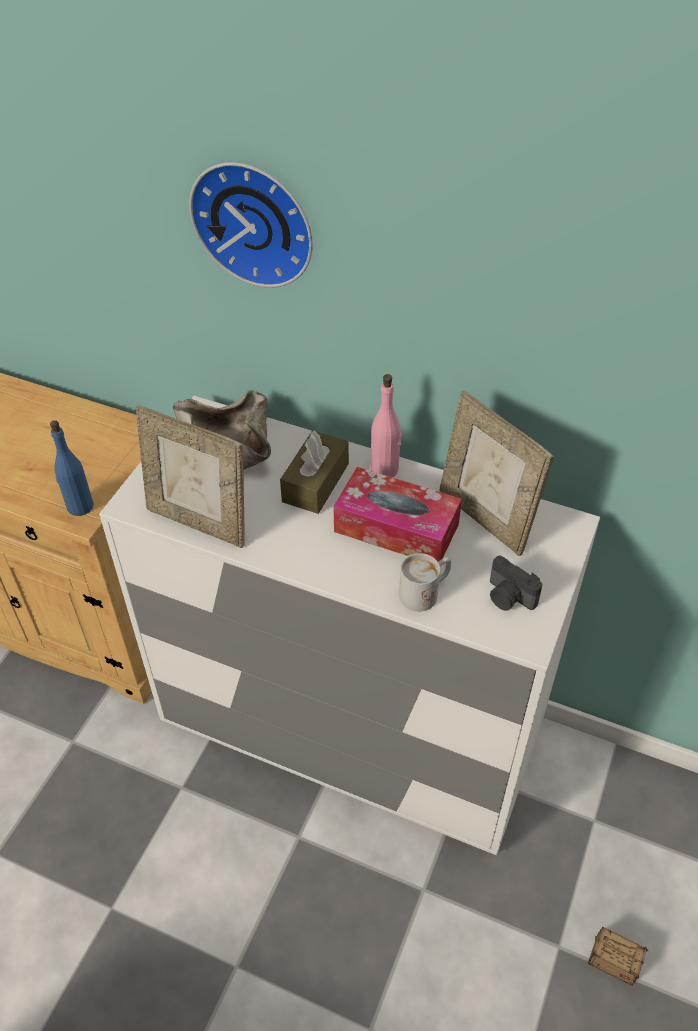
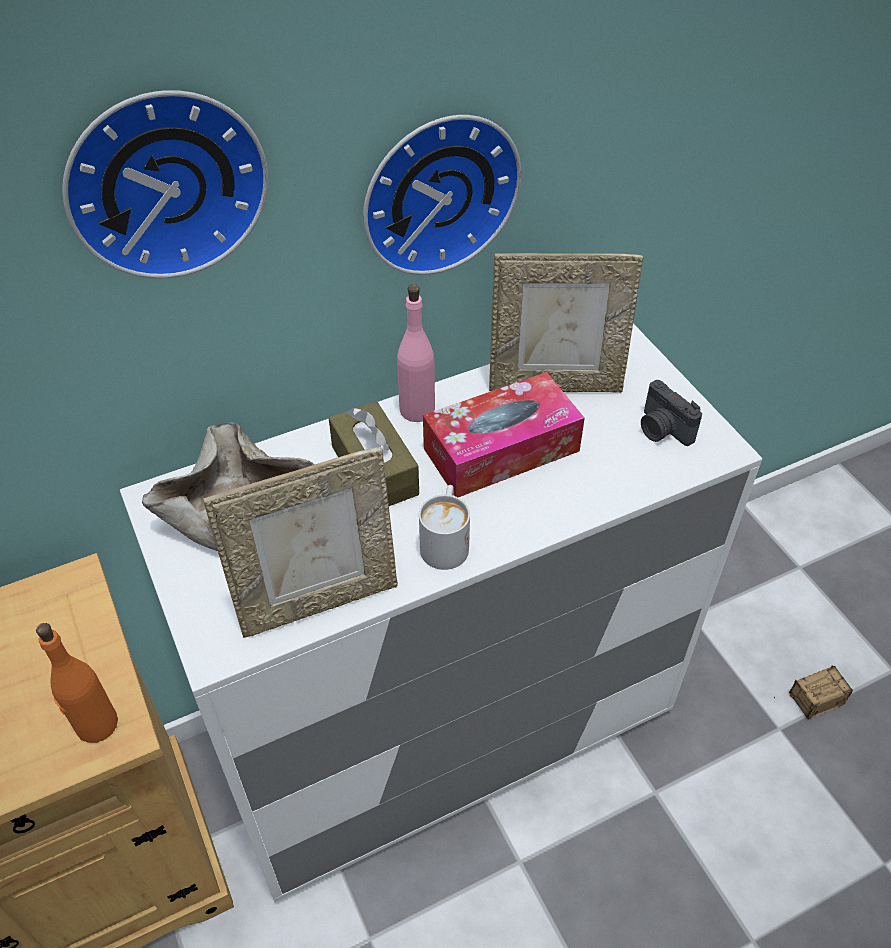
camera: 50 degrees left, 0 degrees up
blue bottle [50,420,94,516] -> orange bottle [36,623,118,743]
white mug [399,553,451,612] -> white mug moved to [419,485,470,570]
camera [490,556,543,611] -> camera turned 60 degrees clockwise [641,380,702,446]
none -> wall clock [363,115,521,275]

